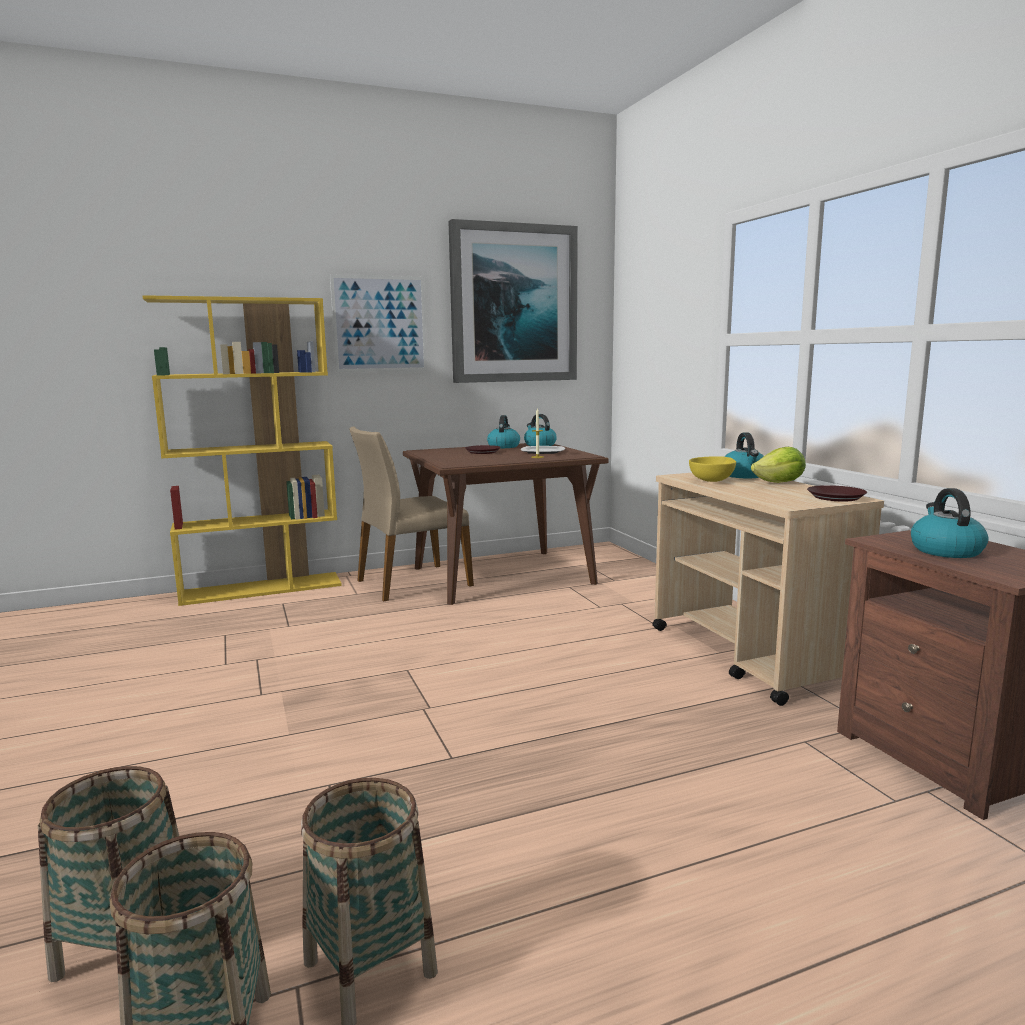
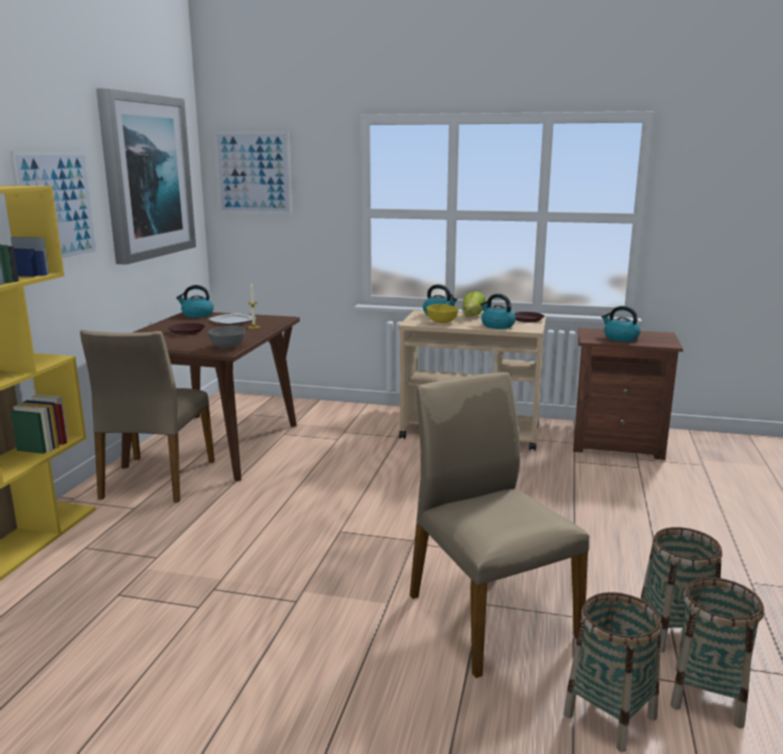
camera: 55 degrees left, 5 degrees up
kettle [487,415,520,448] -> kettle moved to [481,294,516,329]
none -> grey bowl [208,326,246,348]
none -> picture [214,131,292,214]
none -> beige chair [410,372,589,678]

